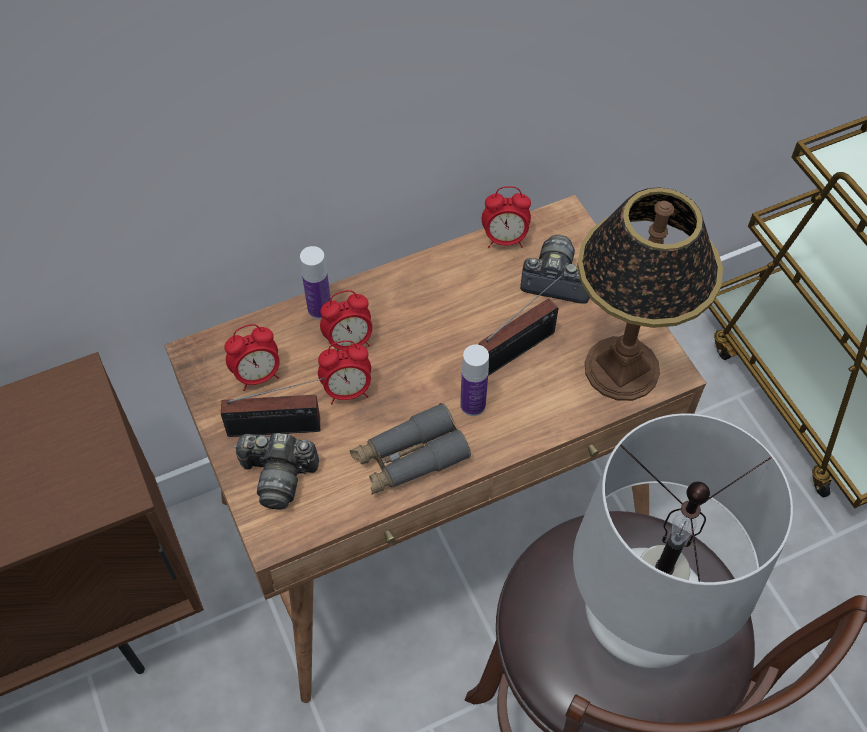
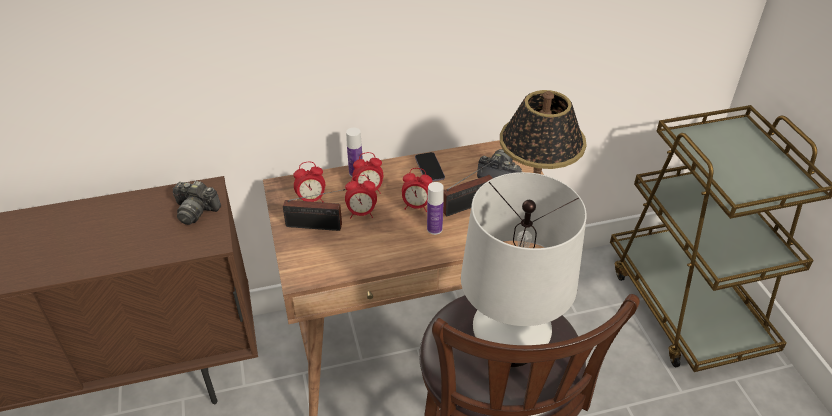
camera: 10 degrees right, 15 degrees down
camera [234,433,319,510] -> camera moved to [172,181,221,225]
grey binoculars [350,403,471,494] -> none
alarm clock [482,186,531,248] -> alarm clock moved to [402,168,432,212]
none -> phone [415,152,445,182]

